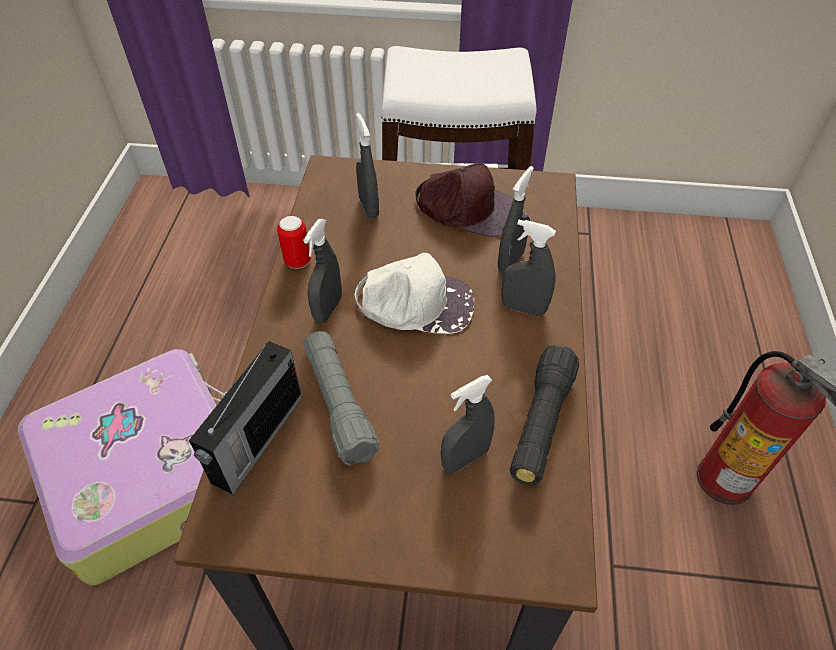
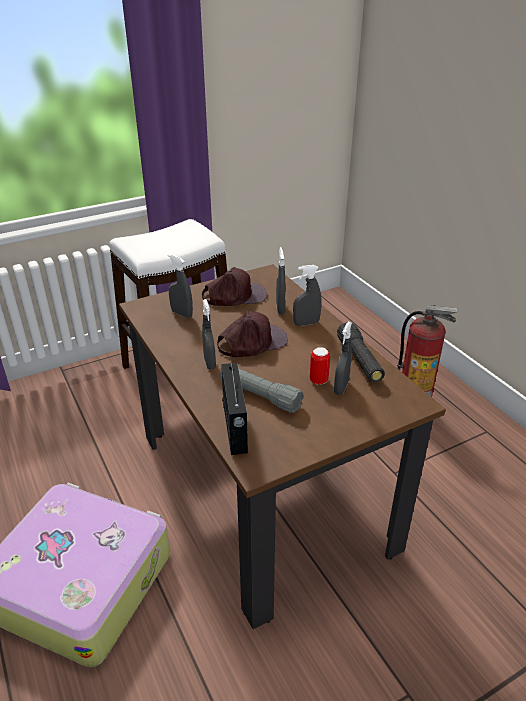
camera: 35 degrees left, 15 degrees down
can [277,216,311,269] -> can moved to [310,347,330,385]
white cap [354,253,474,334] -> brown cap [217,311,288,357]

